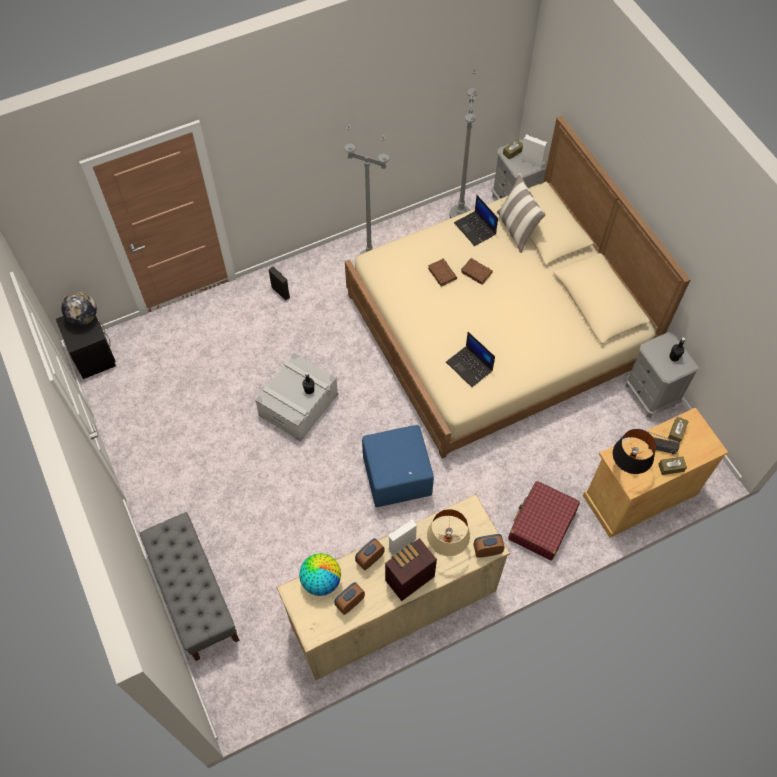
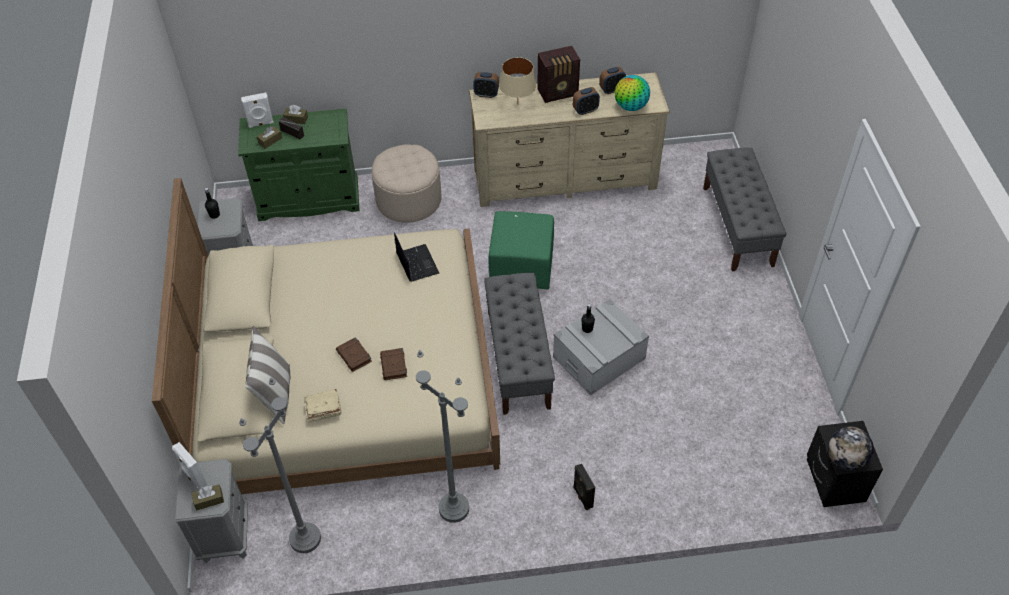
camera: 160 degrees left, 10 degrees down
blue ottoman [362,425,434,507] -> green ottoman [489,211,554,290]
white speaker [389,520,417,555] -> white speaker moved to [241,93,274,128]
laptop [454,195,498,246] -> beige book [304,389,341,422]
red suitcase [508,481,580,561] -> beige ottoman [372,144,441,223]
beige cabinet [583,407,728,538] -> green cabinet [238,109,359,221]
black table lamp [613,429,656,474] -> none
none -> grey bench [484,273,555,415]

